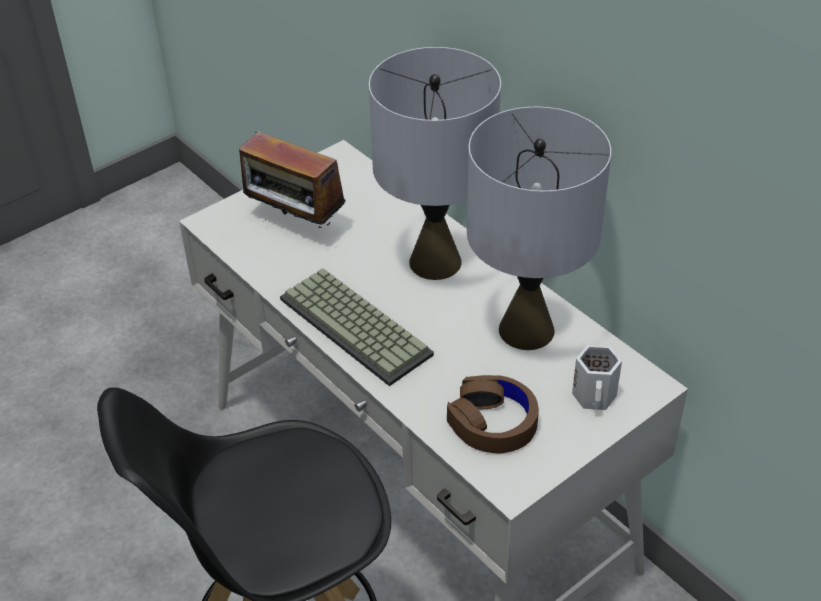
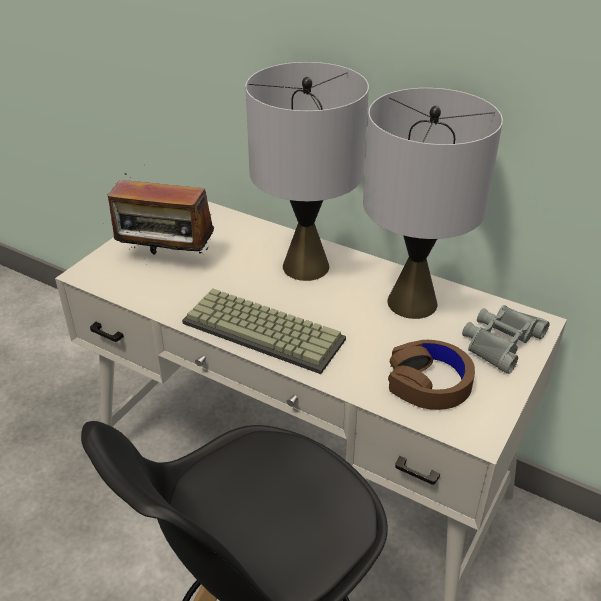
camera: 20 degrees left, 5 degrees down
white mug [572,345,622,410] -> grey binoculars [462,305,550,374]

